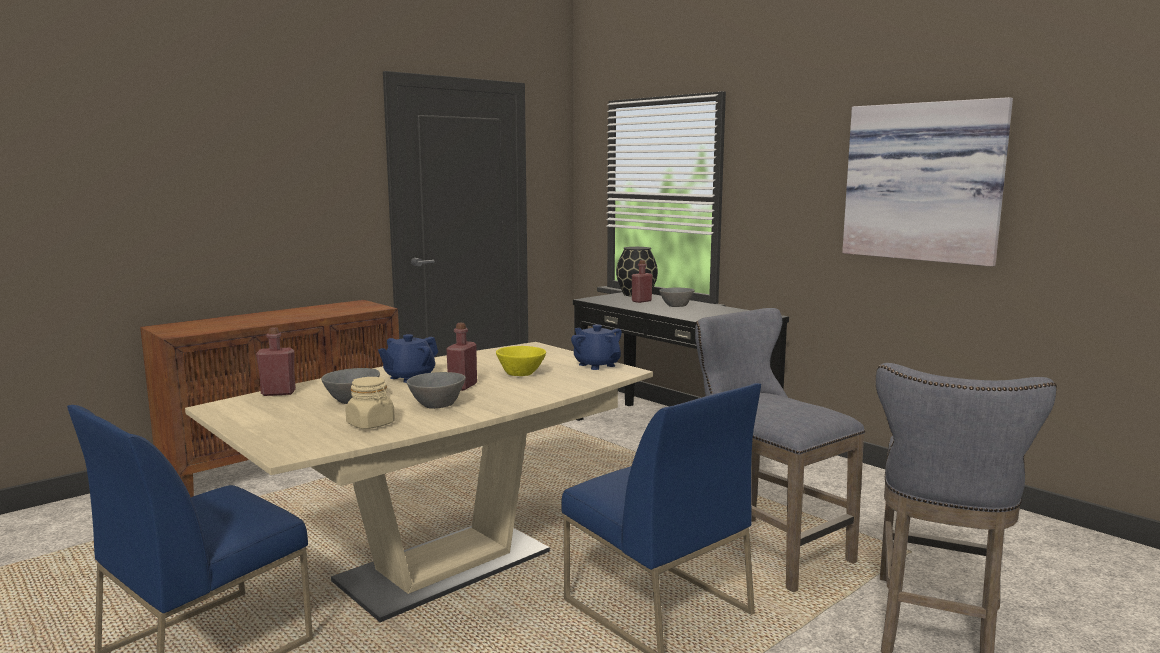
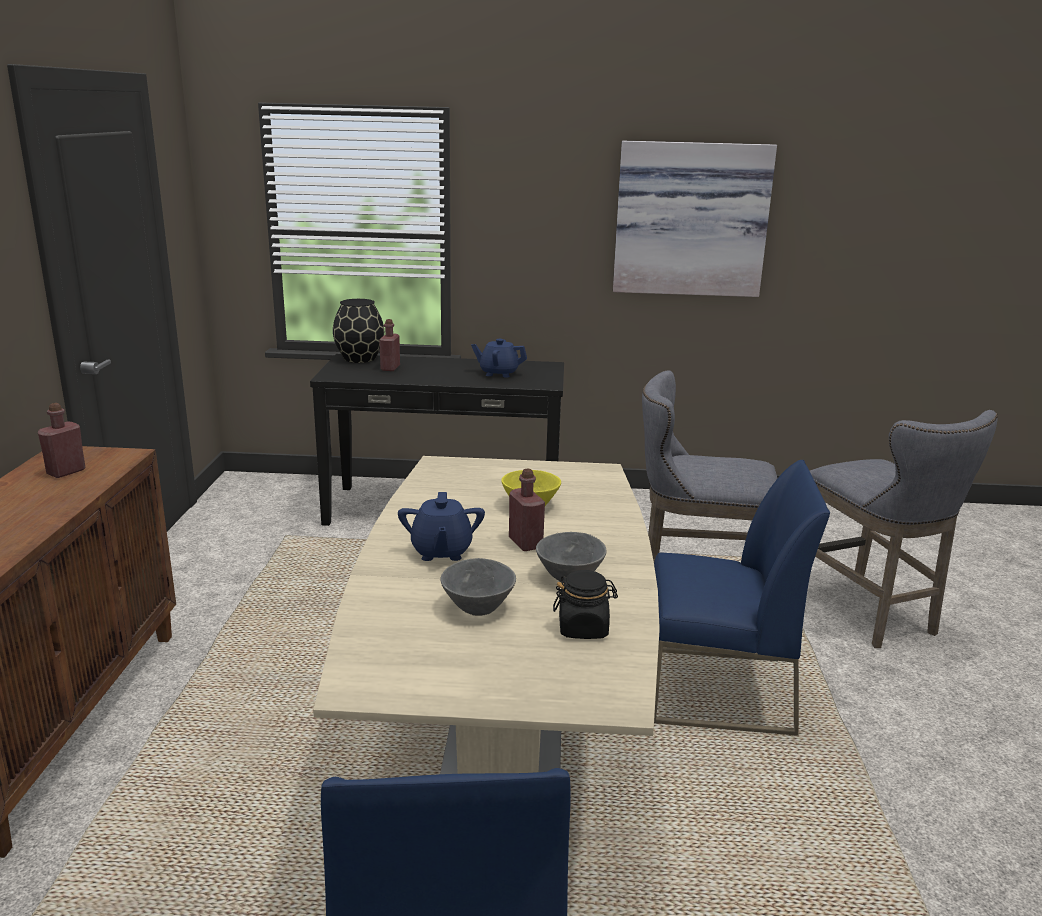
camera: 45 degrees left, 10 degrees up
red bottle [256,327,296,396] -> red bottle moved to [38,403,85,478]
beige jar [346,377,395,429] -> black jar [553,570,618,639]
blue teapot [571,324,622,370] -> blue teapot moved to [471,339,527,378]
grey bowl [659,288,695,307] -> none

